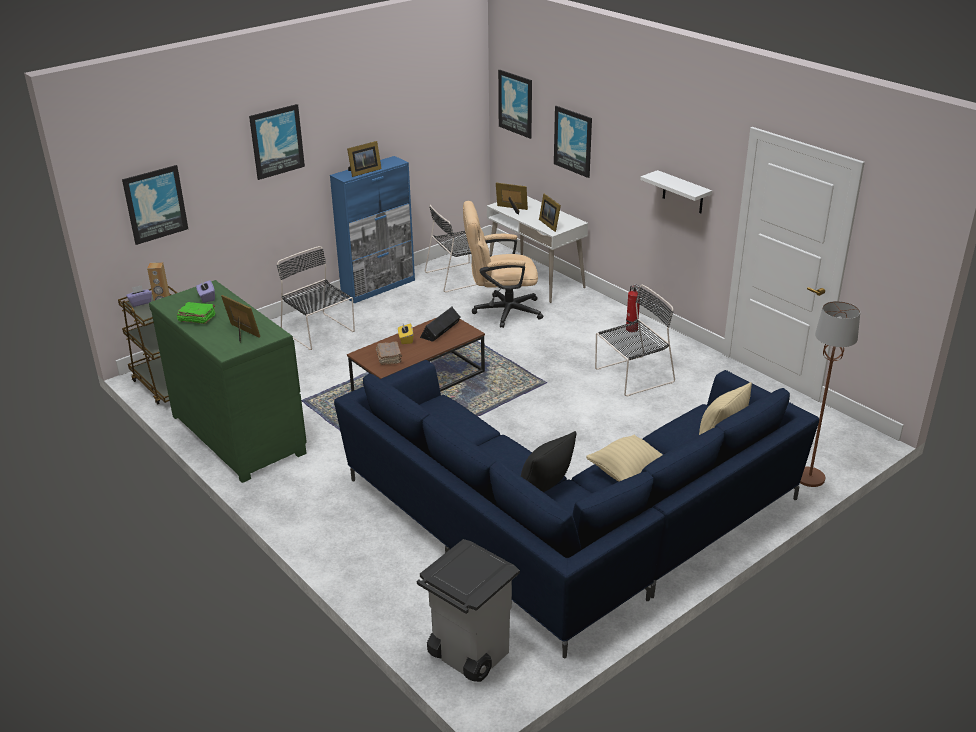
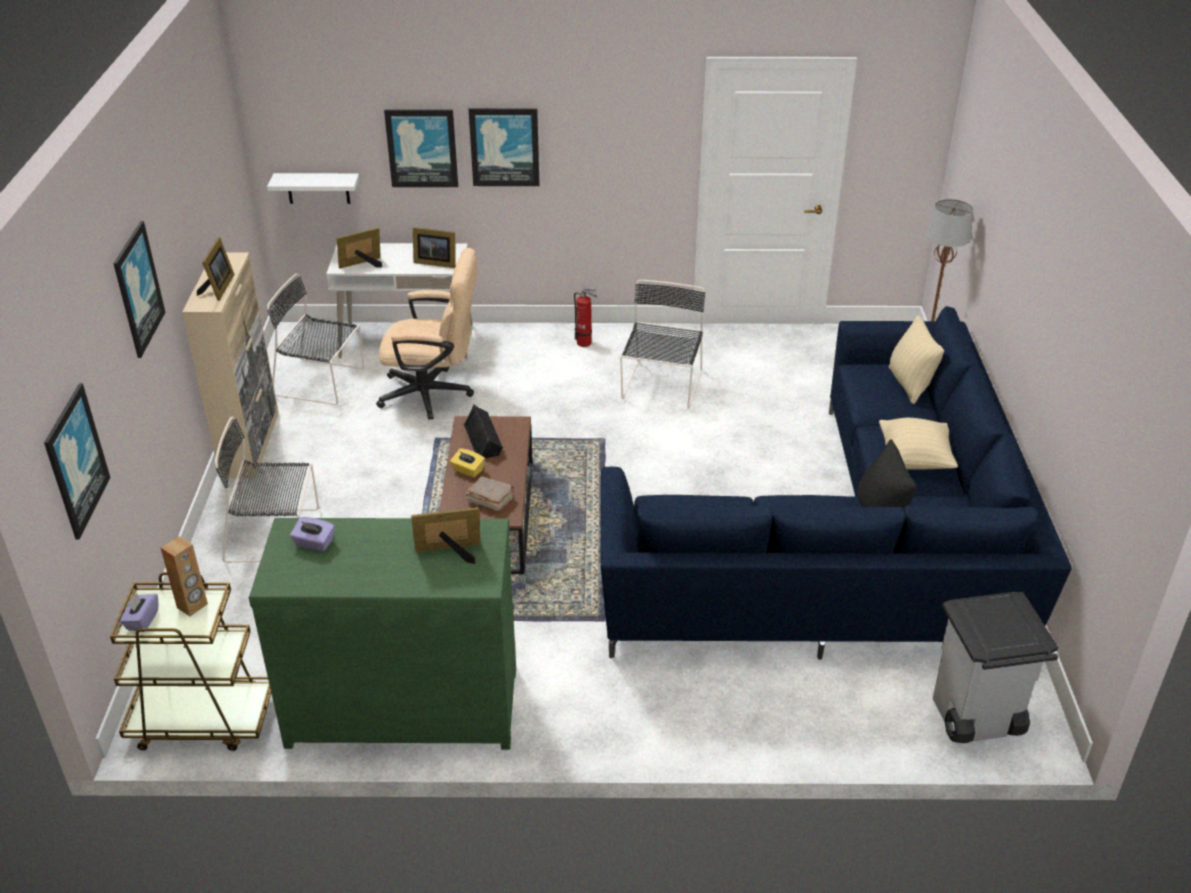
camera: 50 degrees left, 5 degrees up
green book [177,302,216,324] -> none
blue cabinet [330,156,415,303] -> beige cabinet [182,253,279,479]
black chair [425,205,490,292] -> black chair turned 90 degrees clockwise [267,274,364,405]
beige office chair [463,201,543,328] -> beige office chair turned 120 degrees counterclockwise [376,248,477,420]
picture [498,70,532,139] -> picture moved to [469,108,540,186]
white shelf [641,170,712,213] -> white shelf moved to [267,173,359,204]

